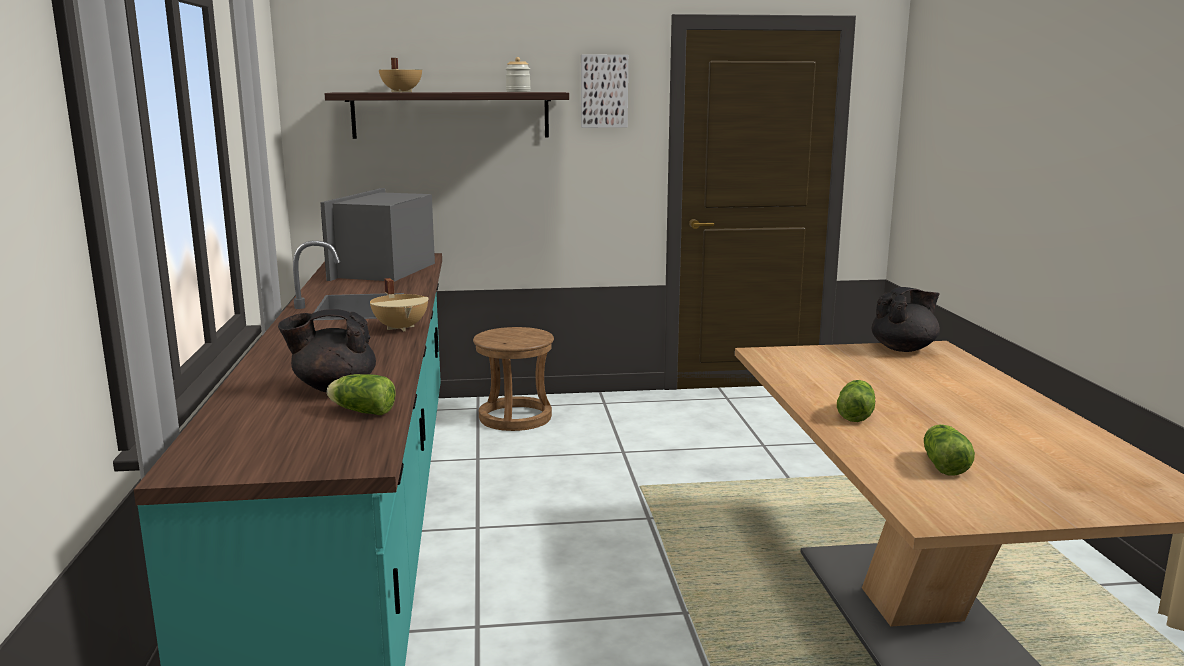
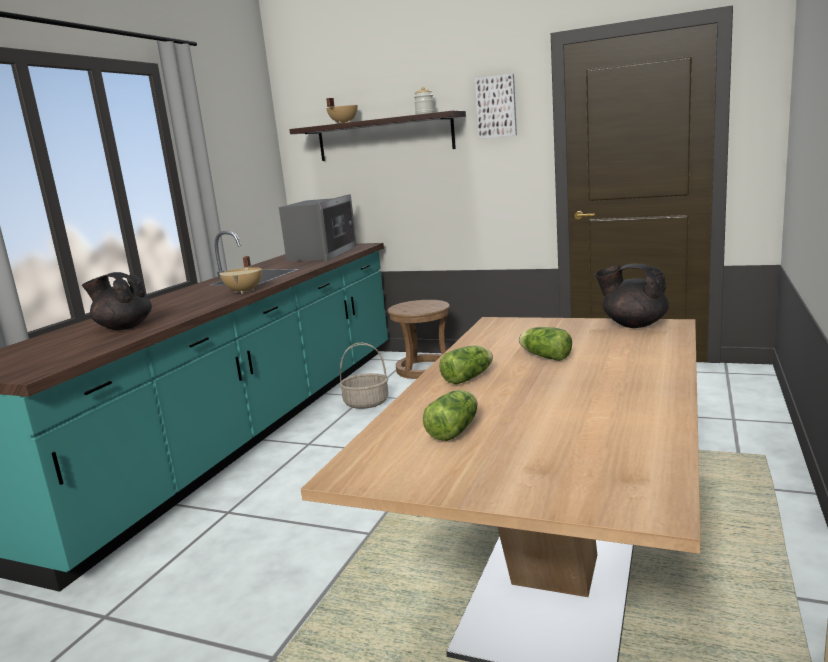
camera: 30 degrees right, 0 degrees up
microwave [320,188,435,282] -> microwave turned 150 degrees clockwise [279,194,357,262]
lettuce [327,374,396,415] -> lettuce moved to [519,327,572,361]
black teapot [872,287,940,352] -> black teapot turned 150 degrees counterclockwise [595,264,669,328]
none -> basket [339,343,388,409]

